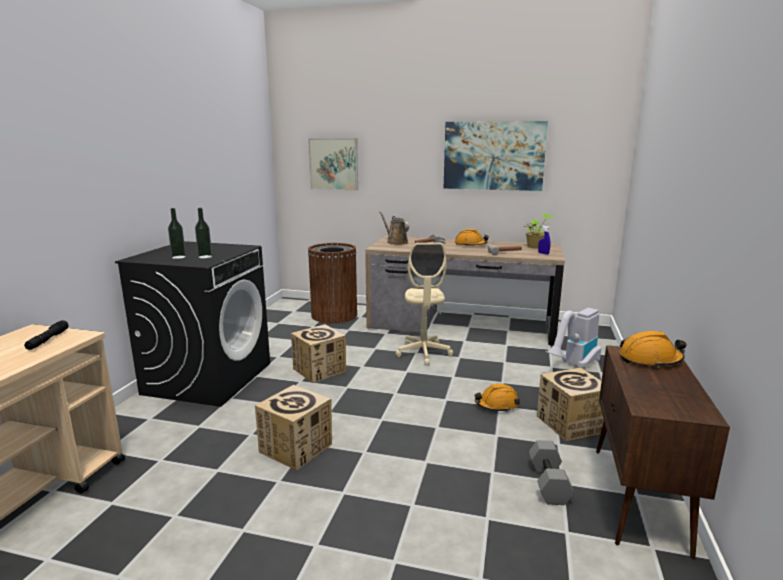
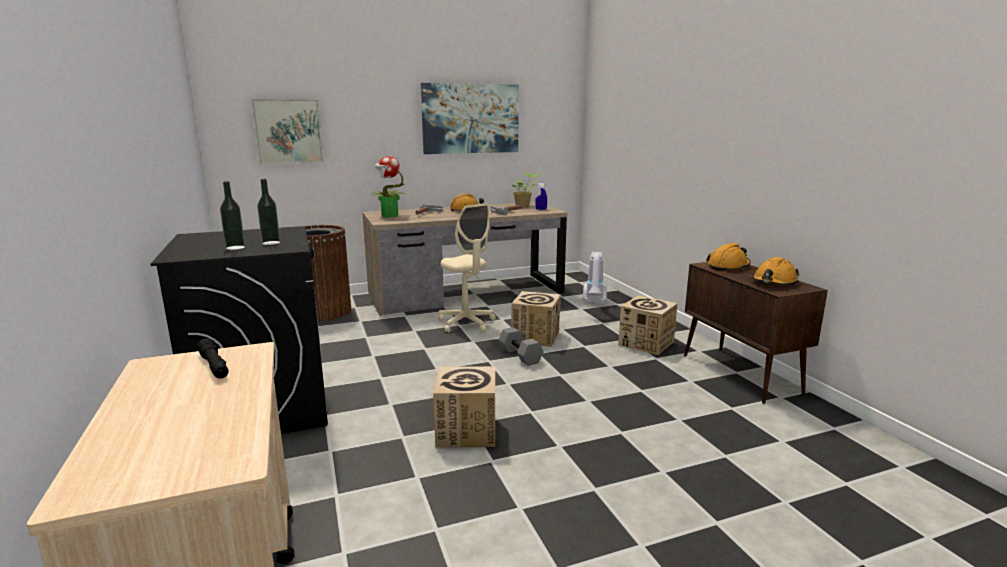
camera: 35 degrees left, 0 degrees up
cardboard box [291,324,346,383] -> cardboard box moved to [511,291,561,347]
brown watering can [380,212,409,245] -> potted plant [371,156,406,217]
orange hard hat [474,384,520,412] -> orange hard hat moved to [752,257,799,285]
grey dumbbell [529,440,574,505] -> grey dumbbell moved to [498,327,543,366]

